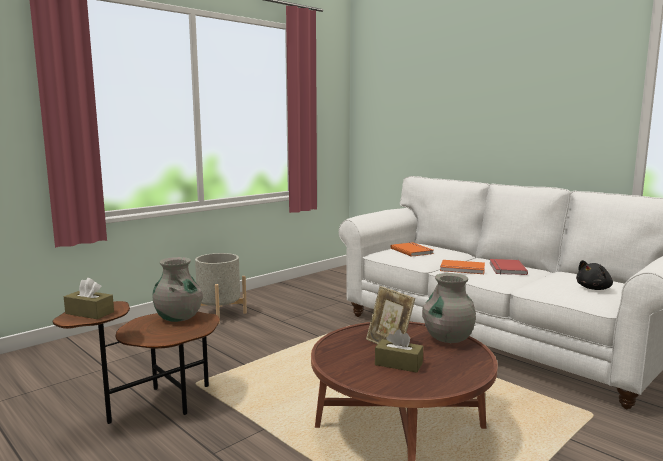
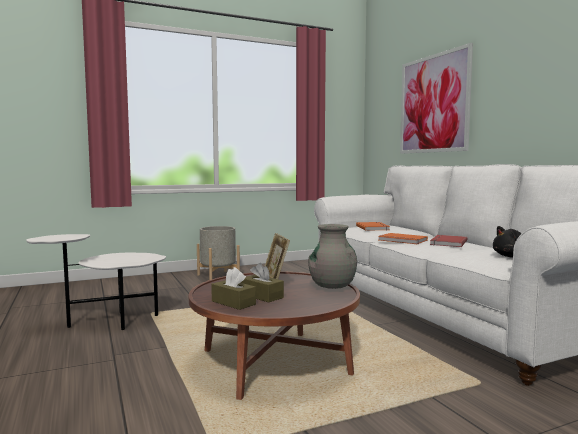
camera: 20 degrees right, 5 degrees down
brown side table [52,301,220,424] -> white side table [26,234,166,330]
brown tissue box [64,278,114,319] -> brown tissue box moved to [211,267,256,310]
grey vase [152,257,203,322] -> none
none -> picture [400,43,473,154]

